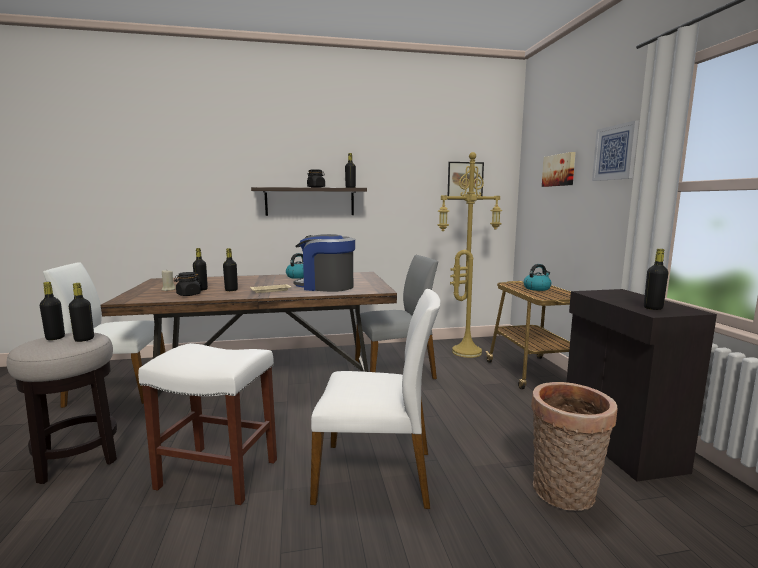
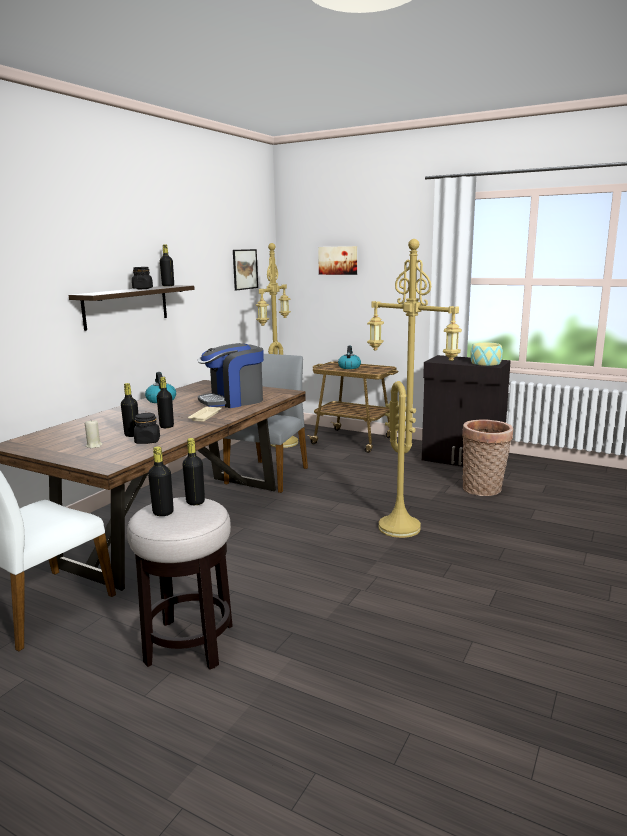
camera: 50 degrees left, 5 degrees up
white stool [138,343,277,505] -> none
white chair [310,289,441,509] -> yellow floor lamp [367,239,462,538]
picture [592,120,639,181] -> none
black bottle [644,249,668,310] -> bowl [470,342,503,366]

